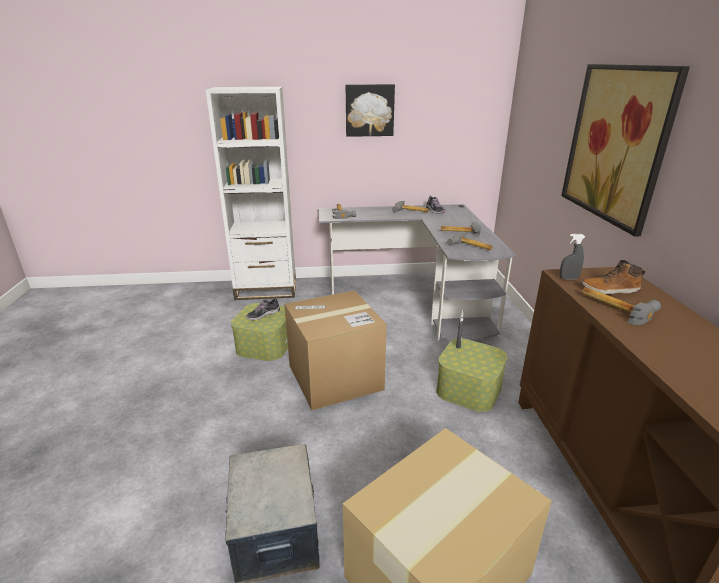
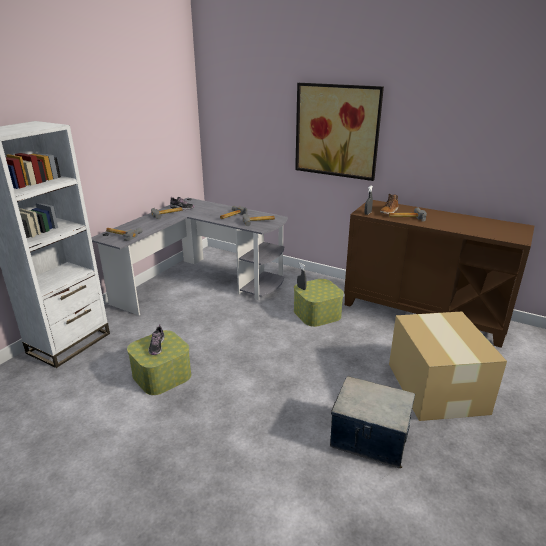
camera: 55 degrees left, 0 degrees up
cardboard box [284,290,387,410] -> none
picture [346,84,395,137] -> none

